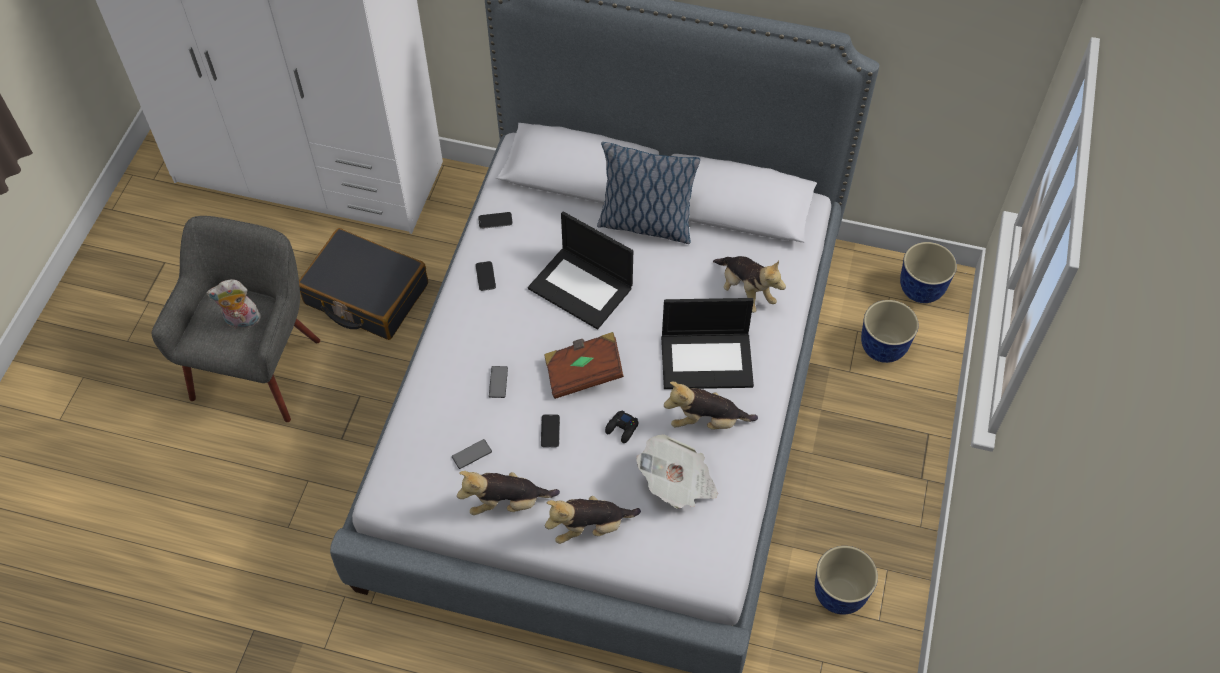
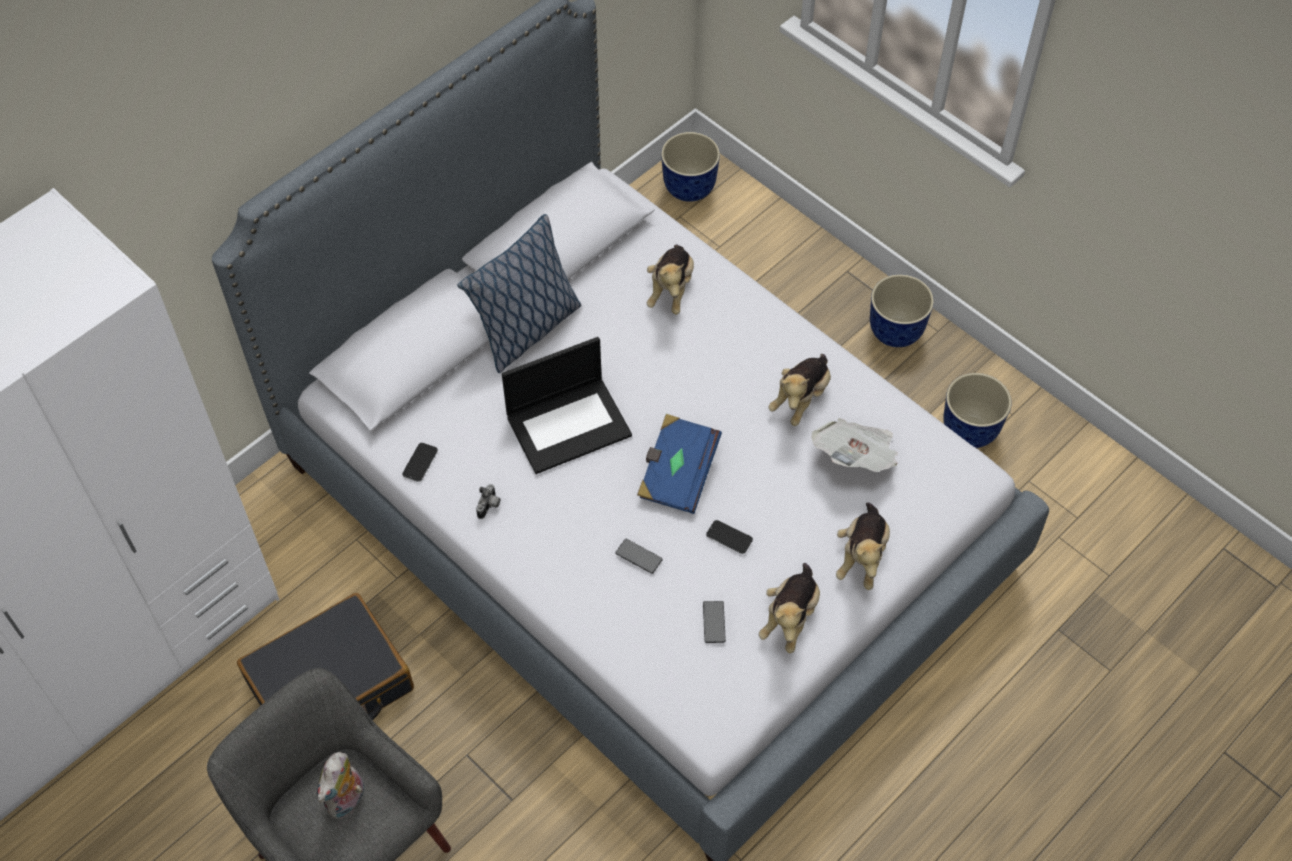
camera: 60 degrees left, 0 degrees up
phone [475,261,496,291] -> camera [476,484,501,519]
brown book [544,332,624,399] -> blue book [637,414,722,514]
black game controller [605,410,639,443] -> none
laptop [661,298,754,389] -> none
plush toy [713,256,786,313] -> plush toy turned 105 degrees clockwise [647,244,694,315]
planter [861,300,919,363] -> planter moved to [870,274,934,347]

